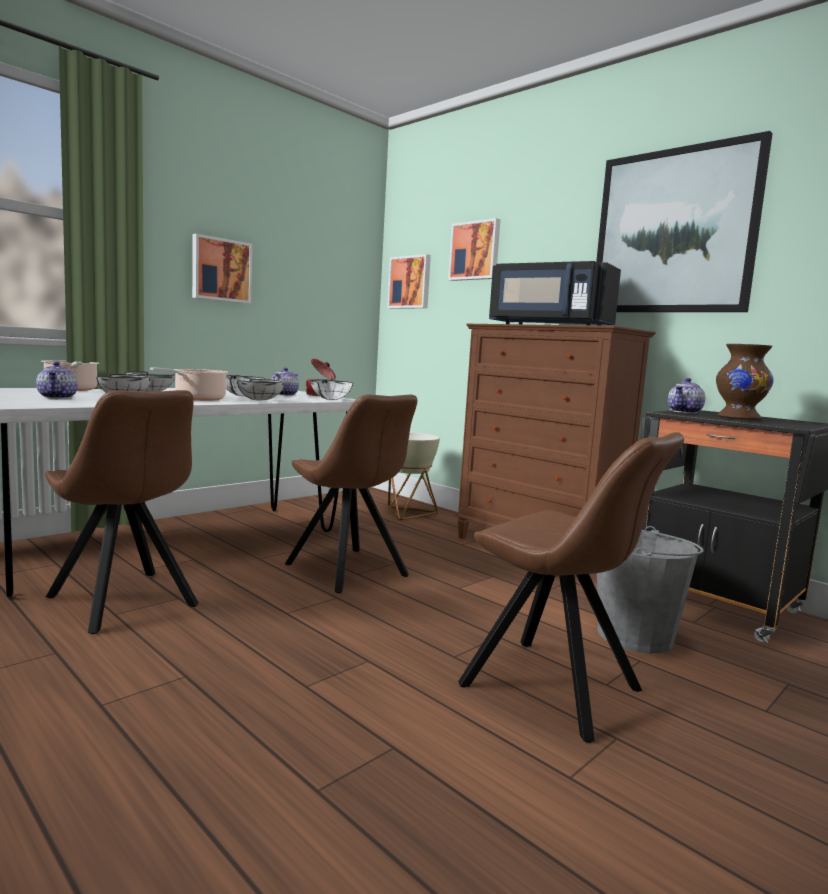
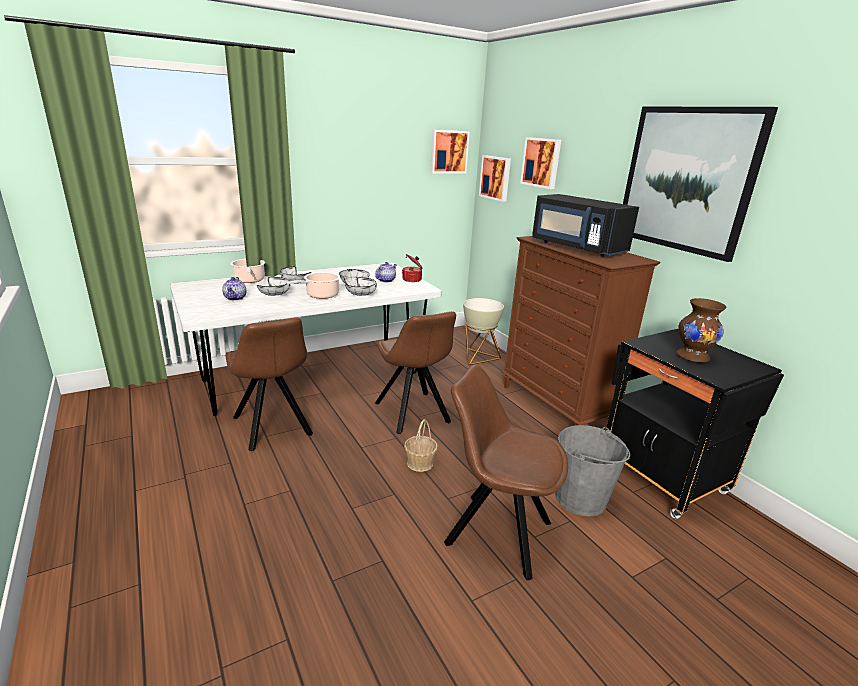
camera: 15 degrees right, 15 degrees up
picture [192,234,252,304] -> picture moved to [430,130,470,173]
white bowl [310,379,353,400] -> none
brown chair [458,432,684,743] -> brown chair turned 150 degrees clockwise [444,364,568,580]
teapot [668,378,706,413] -> none
none -> basket [404,419,438,472]

